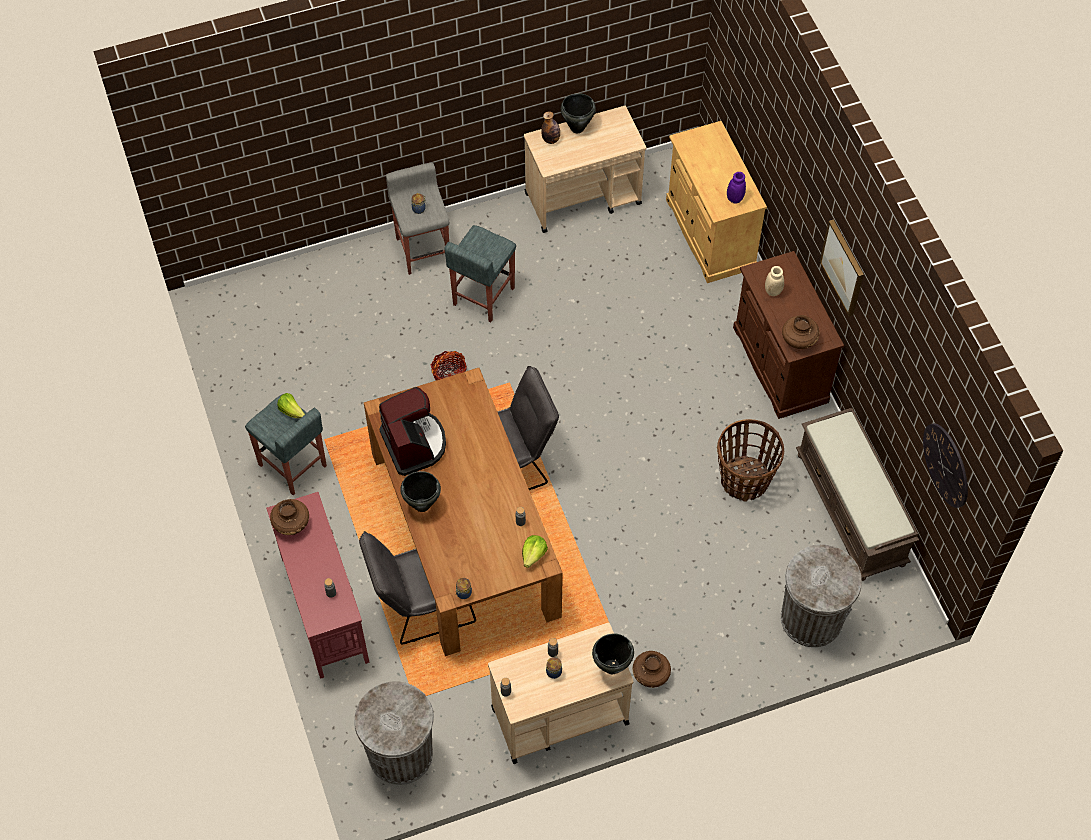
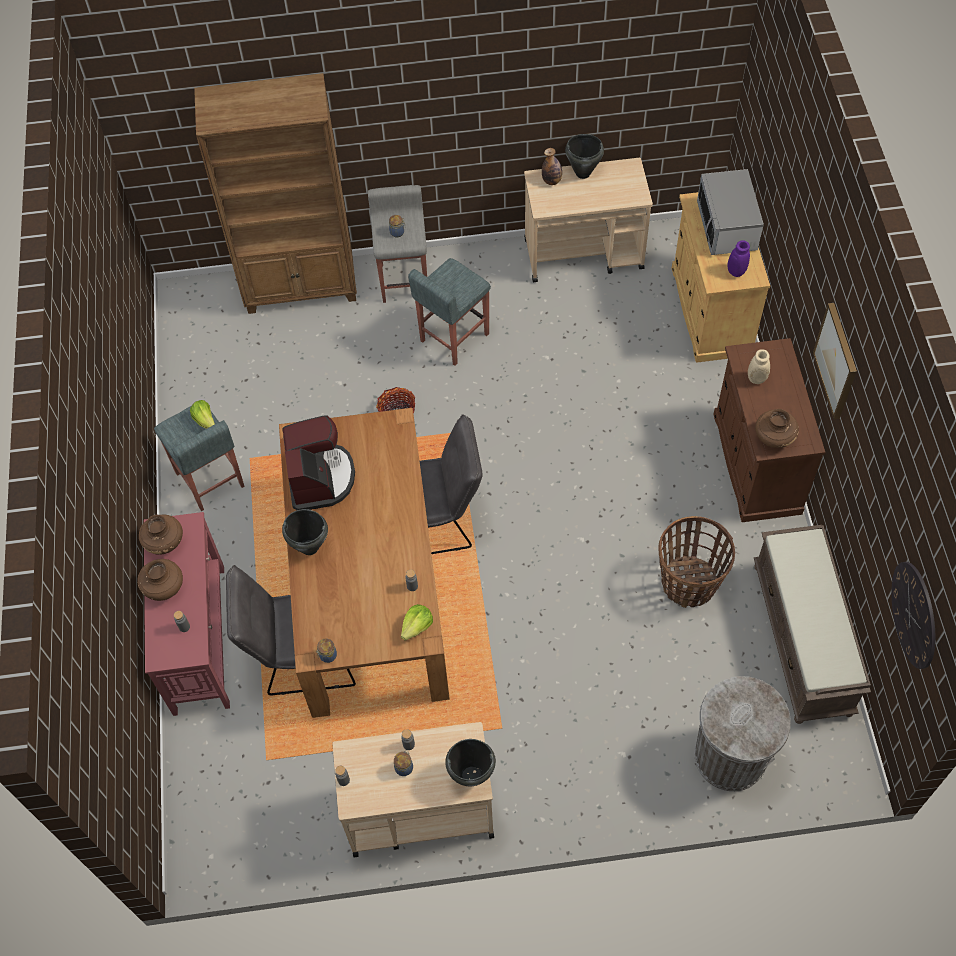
camera: 15 degrees right, 0 degrees up
grey trash can [354,681,434,785] -> none
brown vase [633,651,671,688] -> brown vase moved to [137,559,183,601]
none -> brown bookcase [194,73,357,314]
none -> microwave [697,169,764,255]

